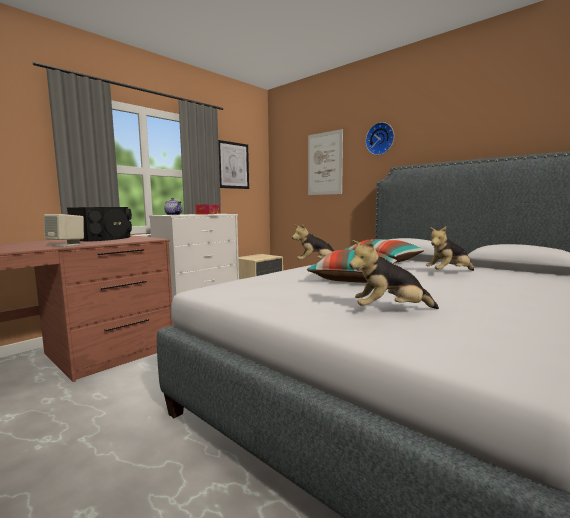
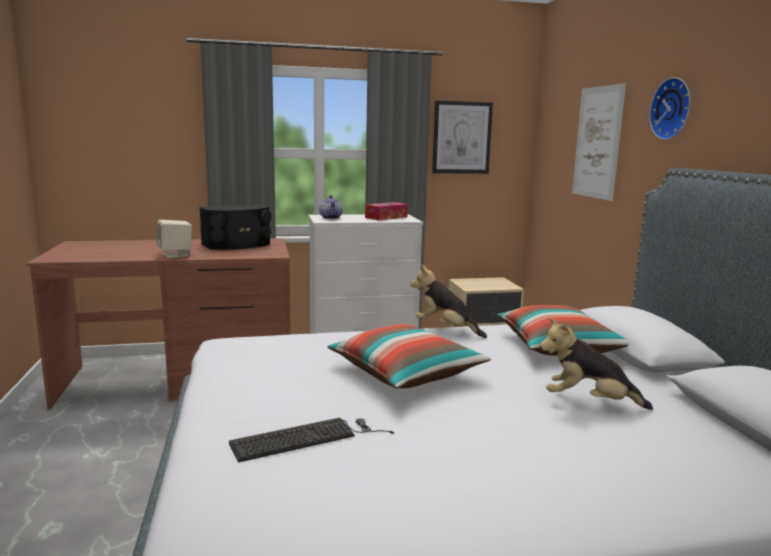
camera: 35 degrees right, 5 degrees up
plush toy [349,239,439,309] -> keyboard [229,418,394,462]

